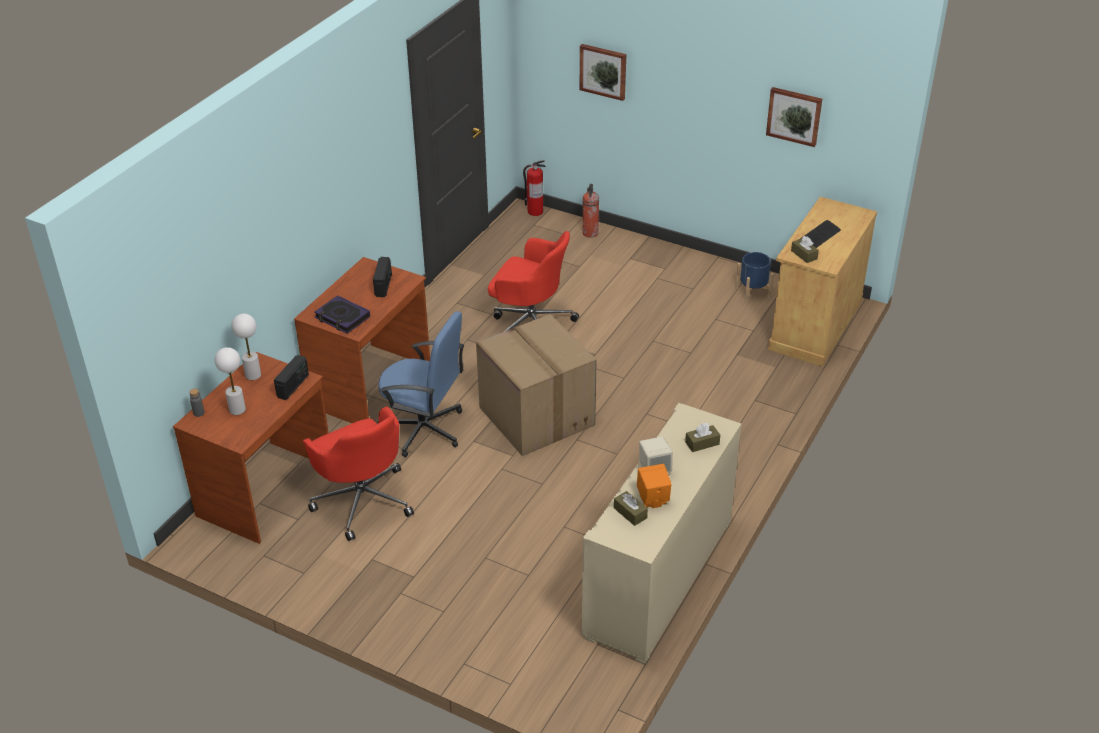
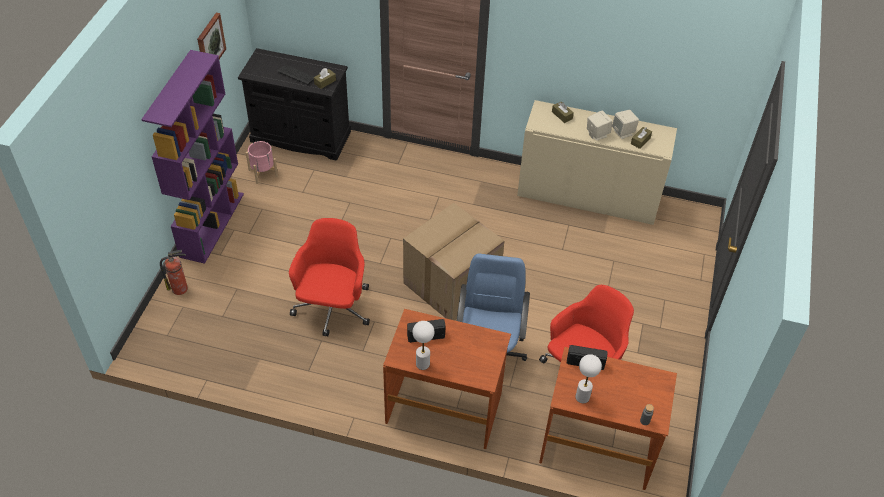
camera: 105 degrees left, 10 degrees up
white table lamp [214,347,246,415] -> white table lamp moved to [412,321,434,370]
book [314,295,370,334] -> none
fire extinguisher [523,160,546,216] -> none
picture [580,44,626,101] -> none
orange speaker [637,464,671,508] -> beige speaker [612,110,639,139]
blue planter [735,252,774,303] -> pink planter [246,141,278,184]
beige cabinet [768,197,877,367] -> black cabinet [238,48,351,161]
none -> purple bookcase [141,50,244,264]

